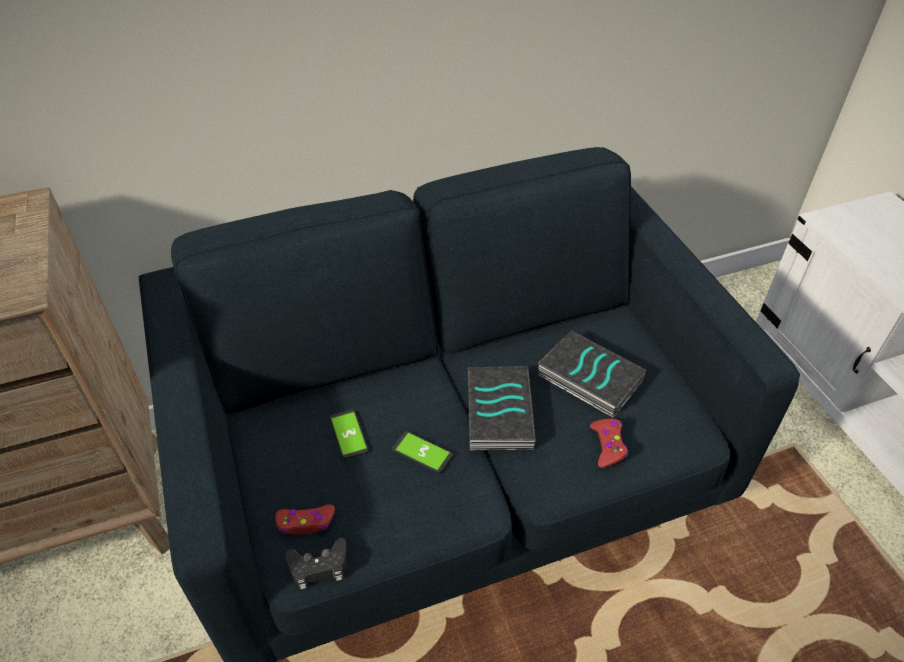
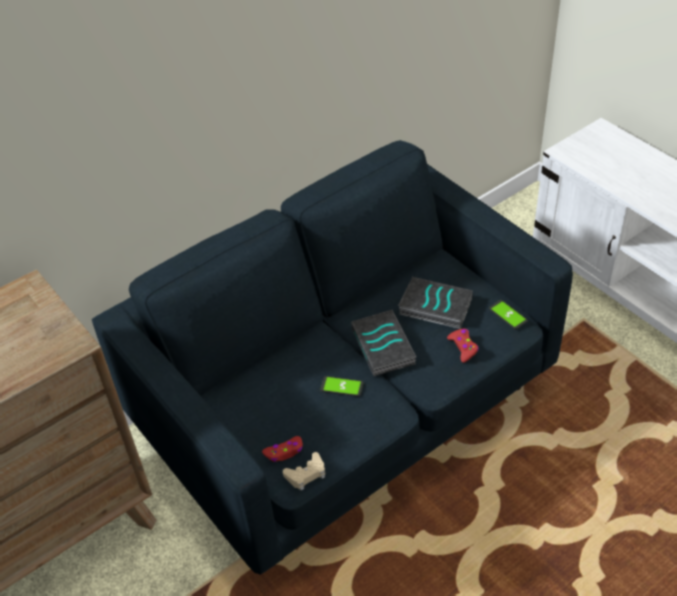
camera: 15 degrees left, 0 degrees up
black game controller [285,538,347,589] -> beige game controller [283,452,325,490]
phone [329,409,369,459] -> phone moved to [489,300,528,330]

